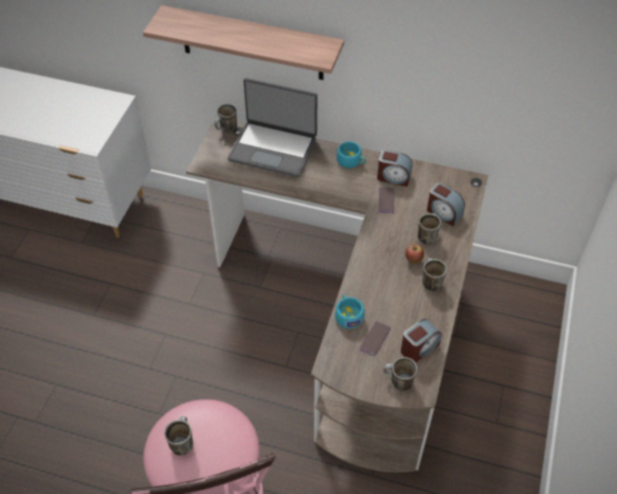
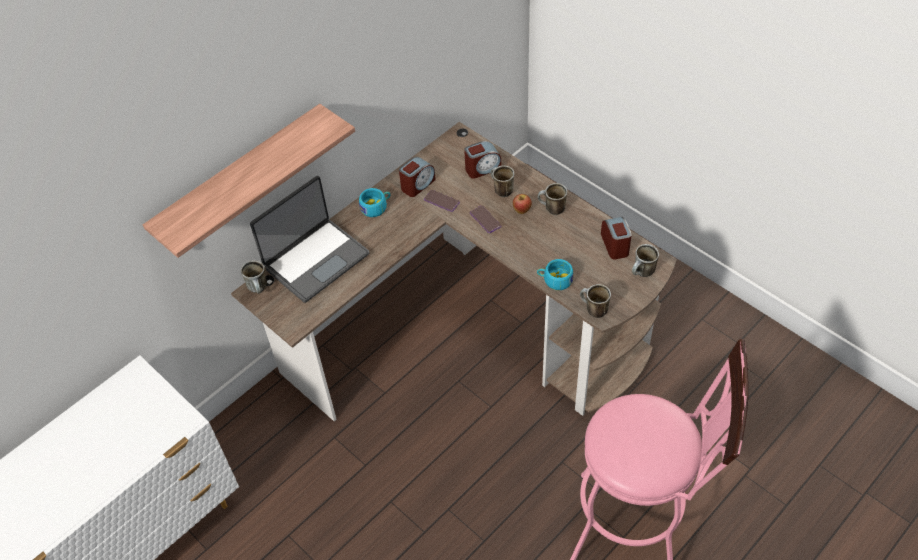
camera: 60 degrees left, 0 degrees up
mug [164,416,193,455] -> mug moved to [580,284,611,318]
phone [360,321,391,356] -> phone moved to [470,206,501,233]

